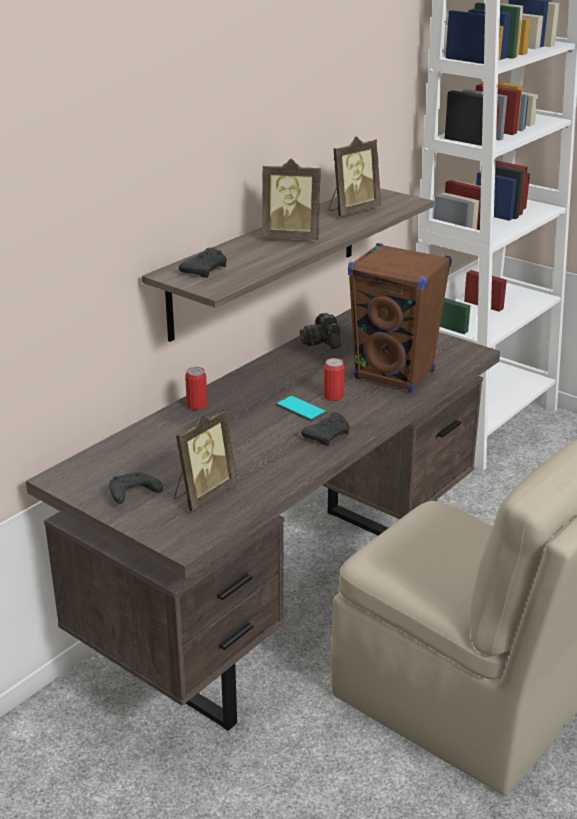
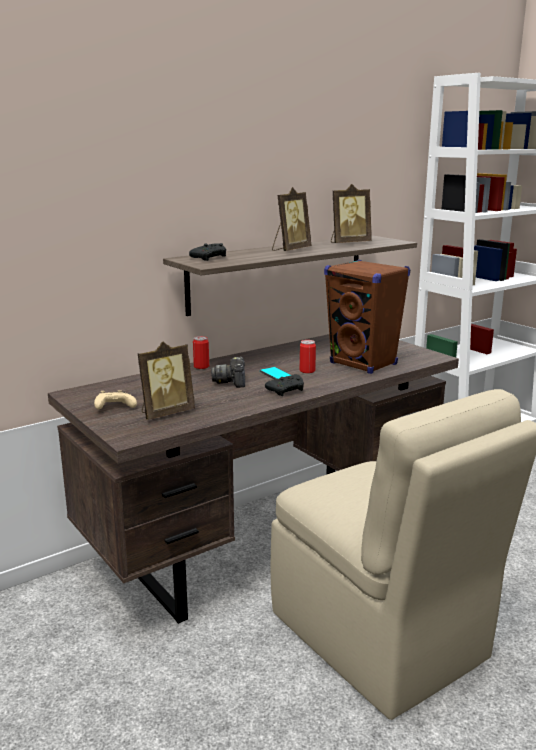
camera: 15 degrees right, 10 degrees down
black game controller [109,472,163,504] -> beige game controller [94,390,137,409]
picture frame [262,158,321,240] -> picture frame turned 75 degrees counterclockwise [272,187,311,251]
camera [300,313,341,349] -> camera moved to [211,357,245,388]

